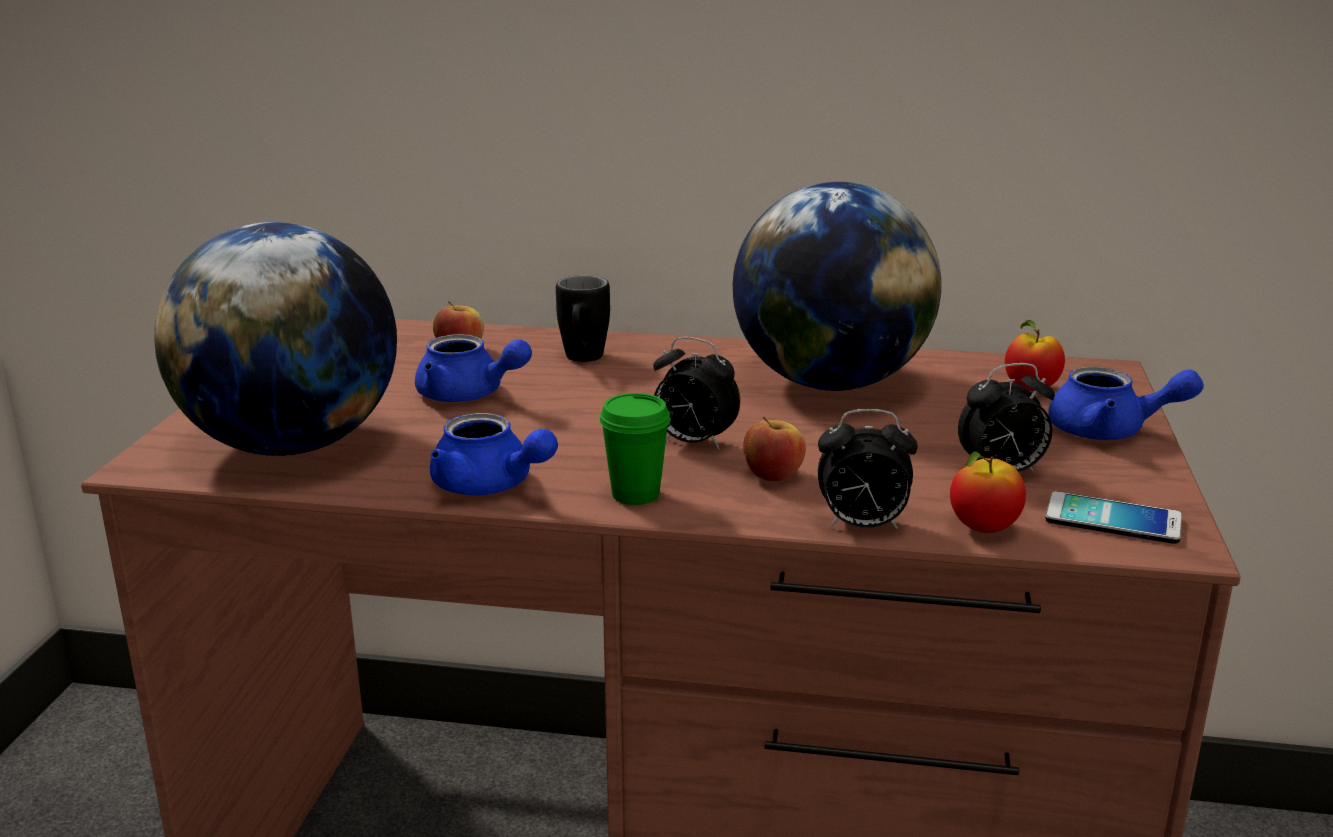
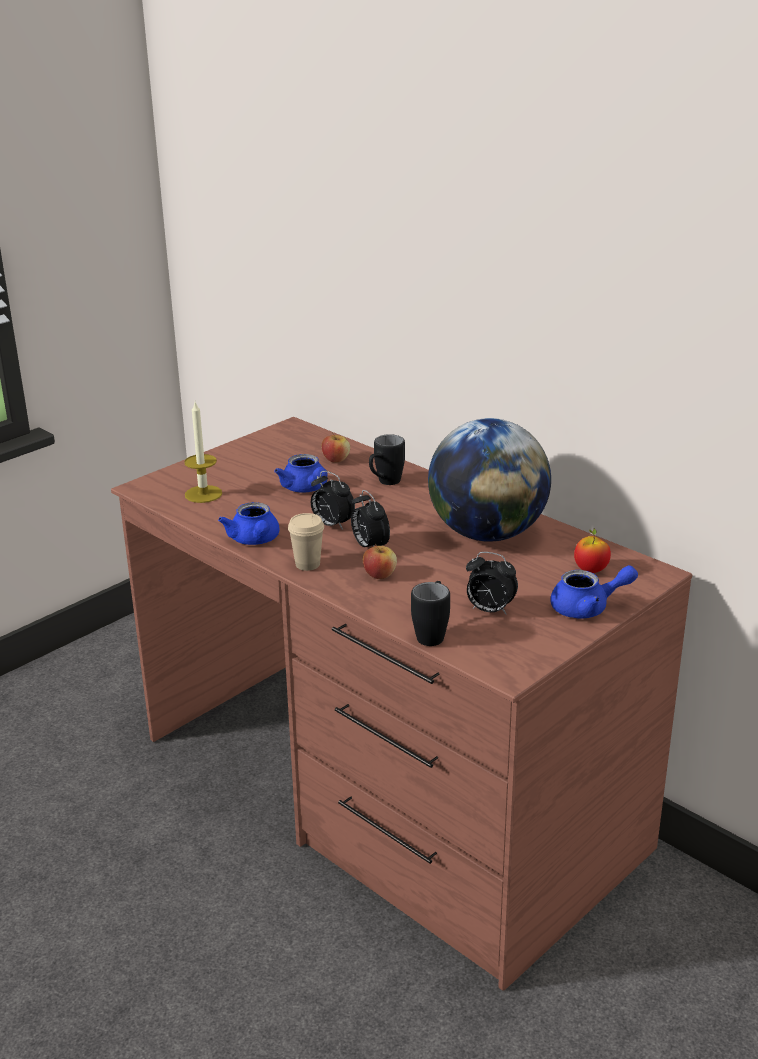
camera: 35 degrees right, 5 degrees up
globe [154,222,397,456] -> candle [184,402,222,503]
green cup [599,393,671,505] -> beige cup [288,513,324,571]
alarm clock [818,409,918,529] -> alarm clock moved to [311,471,355,530]
apple [950,451,1026,533] -> black mug [411,581,450,646]
phone [1045,491,1182,544] -> none
blue teapot [1048,366,1204,440] -> blue teapot turned 60 degrees counterclockwise [550,565,638,618]

